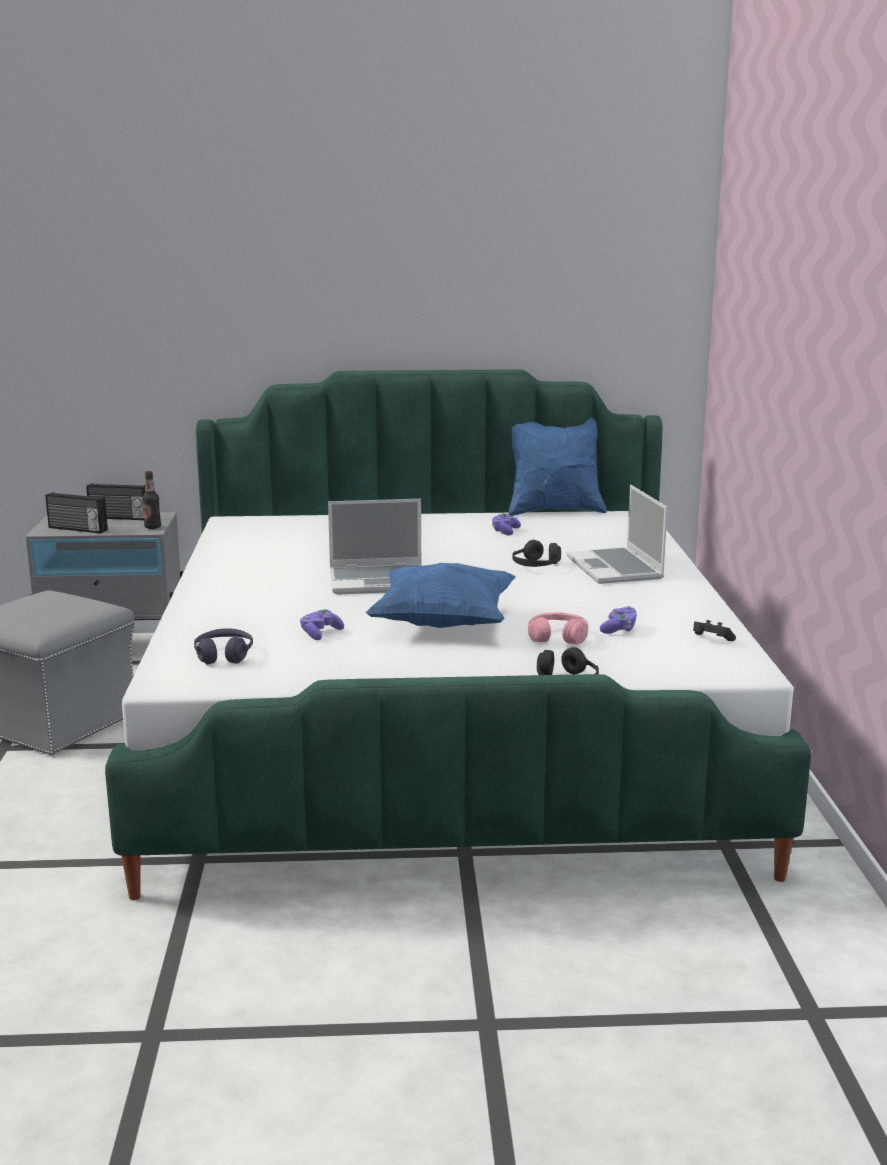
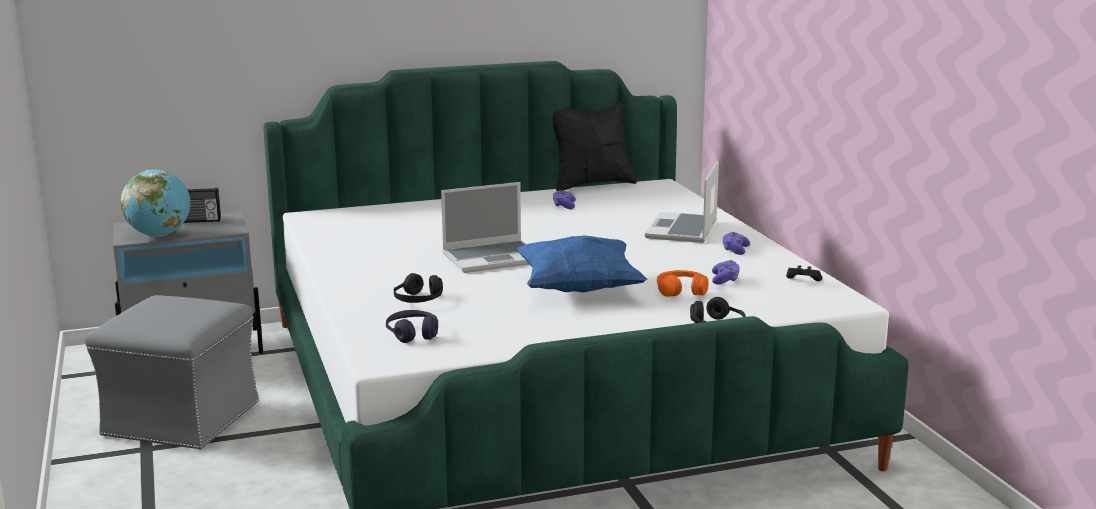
camera: 15 degrees left, 0 degrees up
radio [45,492,108,533] -> globe [121,169,190,237]
bottle [142,471,161,529] -> none
purple game controller [300,609,344,640] -> purple game controller moved to [722,232,750,255]
blue pillow [508,418,607,516] -> black pillow [553,101,637,191]
black headphones [512,540,561,567] -> black headphones moved to [394,273,443,303]
pink headphones [528,612,588,645] -> orange headphones [657,270,709,297]
laptop [567,485,668,584] -> laptop turned 45 degrees clockwise [645,161,719,243]

